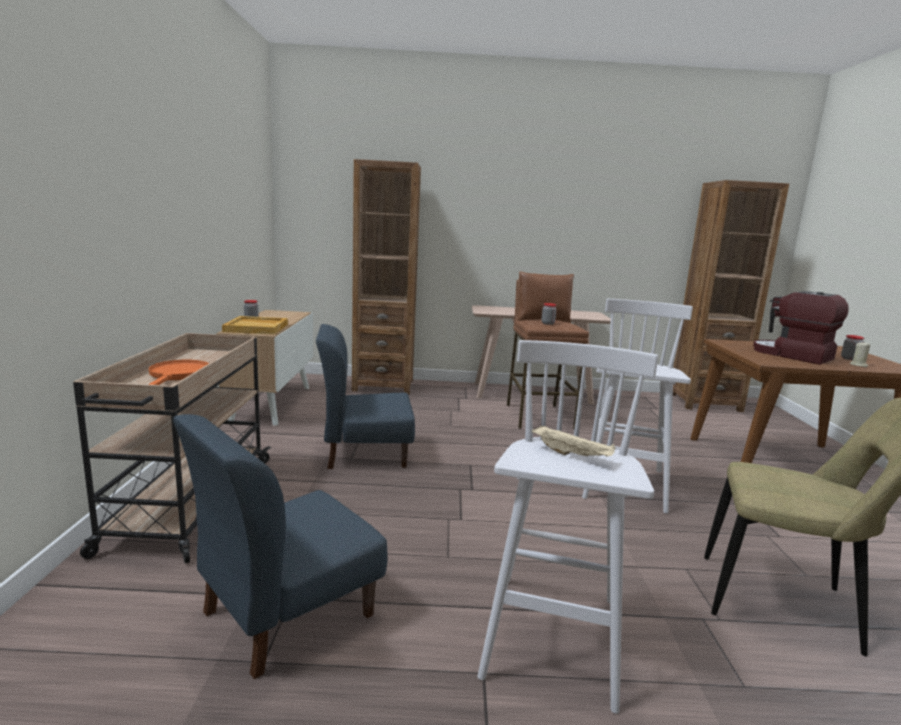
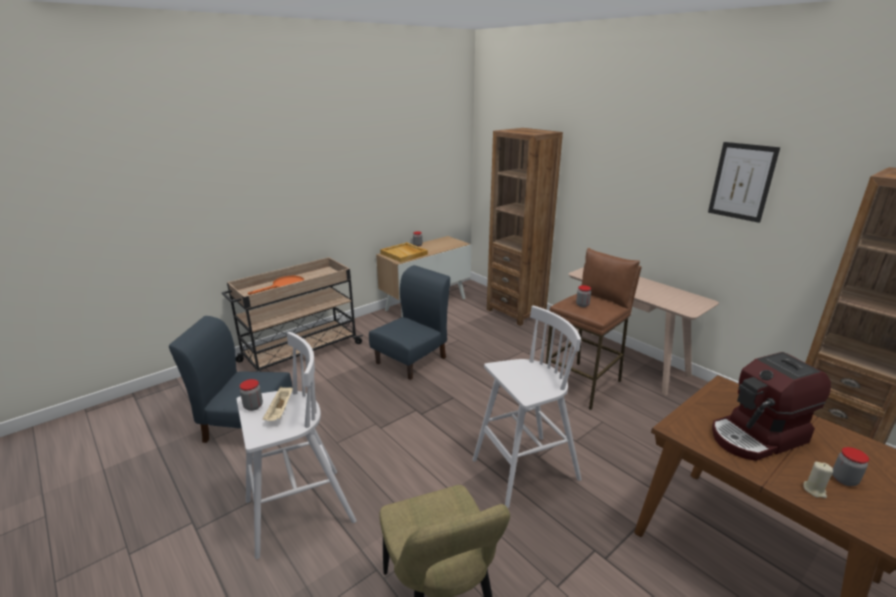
camera: 50 degrees right, 10 degrees up
blue chair [316,324,415,469] -> blue chair turned 90 degrees clockwise [369,265,450,380]
coffee machine [753,291,848,365] -> coffee machine turned 120 degrees counterclockwise [712,352,831,461]
none -> jar [240,379,263,411]
none -> picture [708,142,780,223]

